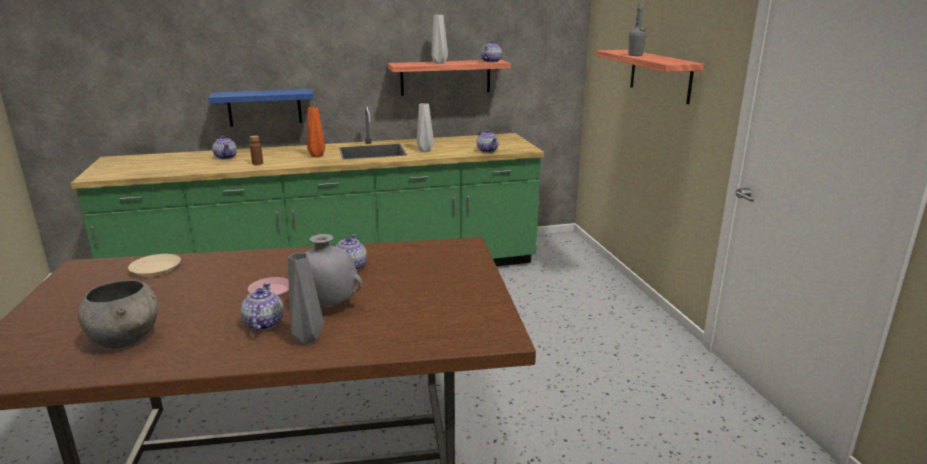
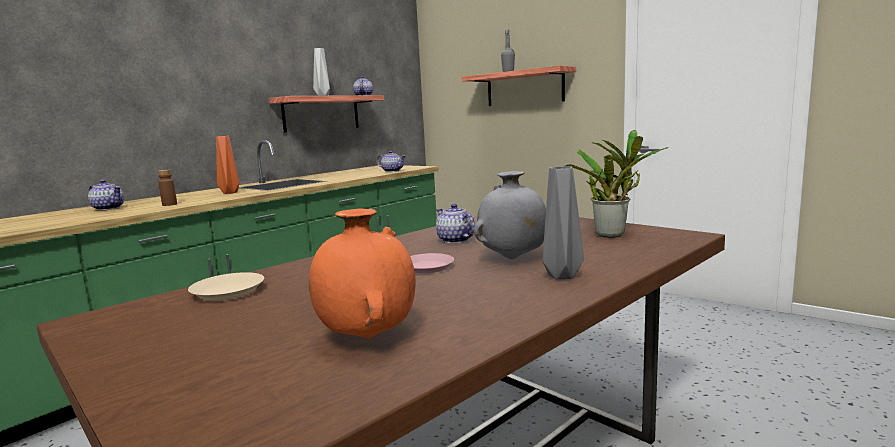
camera: 35 degrees left, 10 degrees down
grey bowl [78,280,159,349] -> orange vase [309,209,416,339]
blue shelf [208,89,313,126] -> none
teapot [241,283,284,331] -> none
grey vase [417,103,434,152] -> none
none -> potted plant [565,130,669,238]

